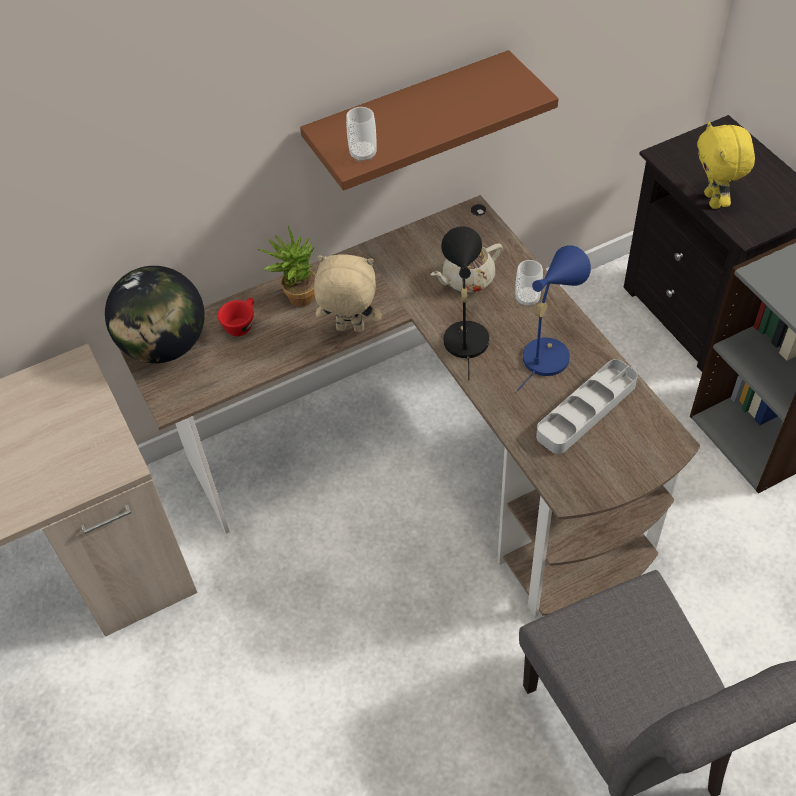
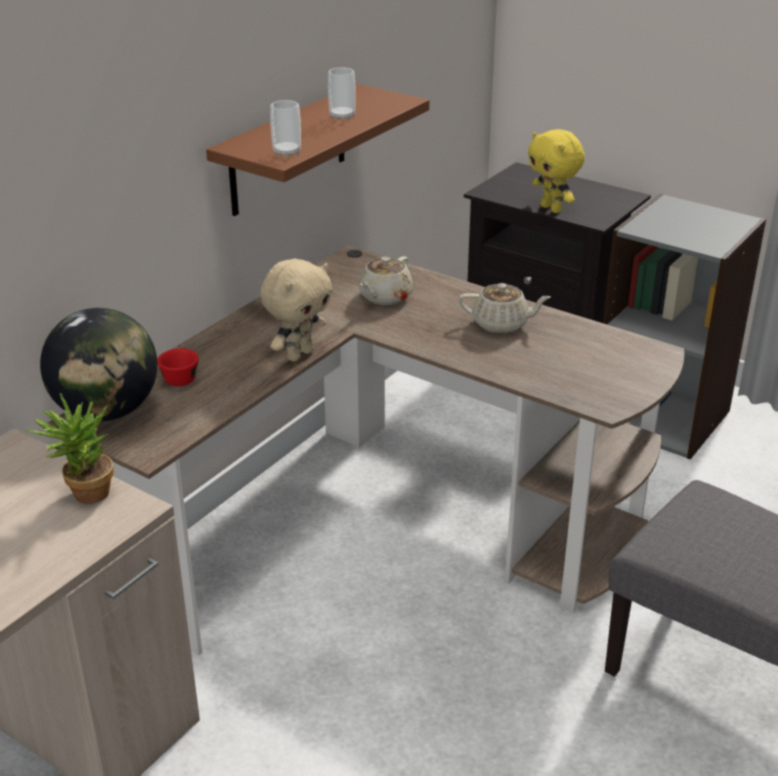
camera: 30 degrees left, 20 degrees down
potted plant [258,226,316,307] -> potted plant moved to [26,393,114,504]
beige plush toy [314,254,382,332] -> beige plush toy turned 150 degrees clockwise [260,259,332,362]
black table lamp [441,226,489,380] -> none
cup [516,260,543,307] -> cup moved to [328,67,356,120]
blue table lamp [517,245,591,391] -> beige teapot [459,283,551,333]
grey tray [536,359,638,454] -> none

